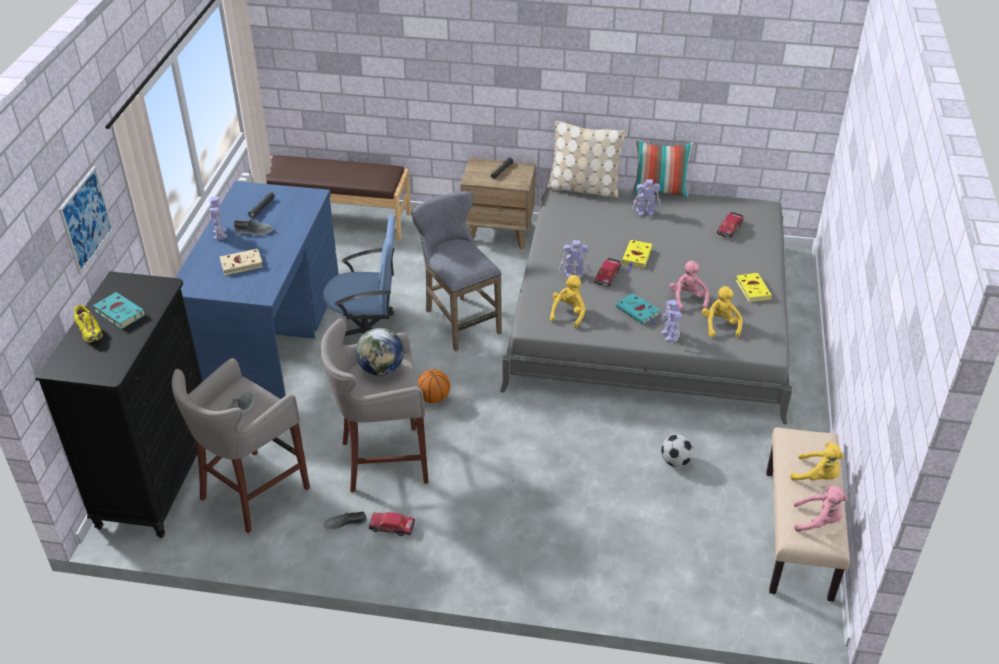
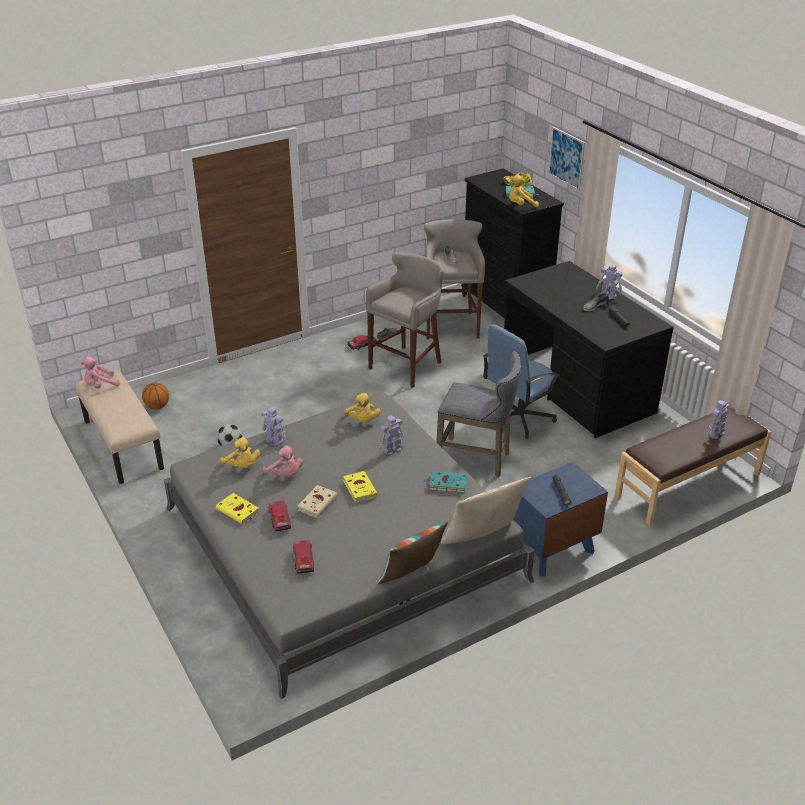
camera: 140 degrees right, 5 degrees down
blue desk [175,181,339,399] -> black desk [504,261,674,438]
beige book [214,249,263,275] -> beige book moved to [298,485,338,518]
globe [356,328,404,376] -> none
basketball [418,369,450,403] -> basketball moved to [142,382,169,409]
brown nightstand [460,158,536,250] -> blue nightstand [514,462,608,576]
toy car [594,258,621,287] -> toy car moved to [268,501,291,531]
turquoise book [616,293,660,325] -> turquoise book moved to [423,471,467,493]
toy robot [632,179,661,216] -> toy robot moved to [706,400,730,439]
yellow plush toy [790,442,844,481] -> yellow plush toy moved to [509,175,539,208]

